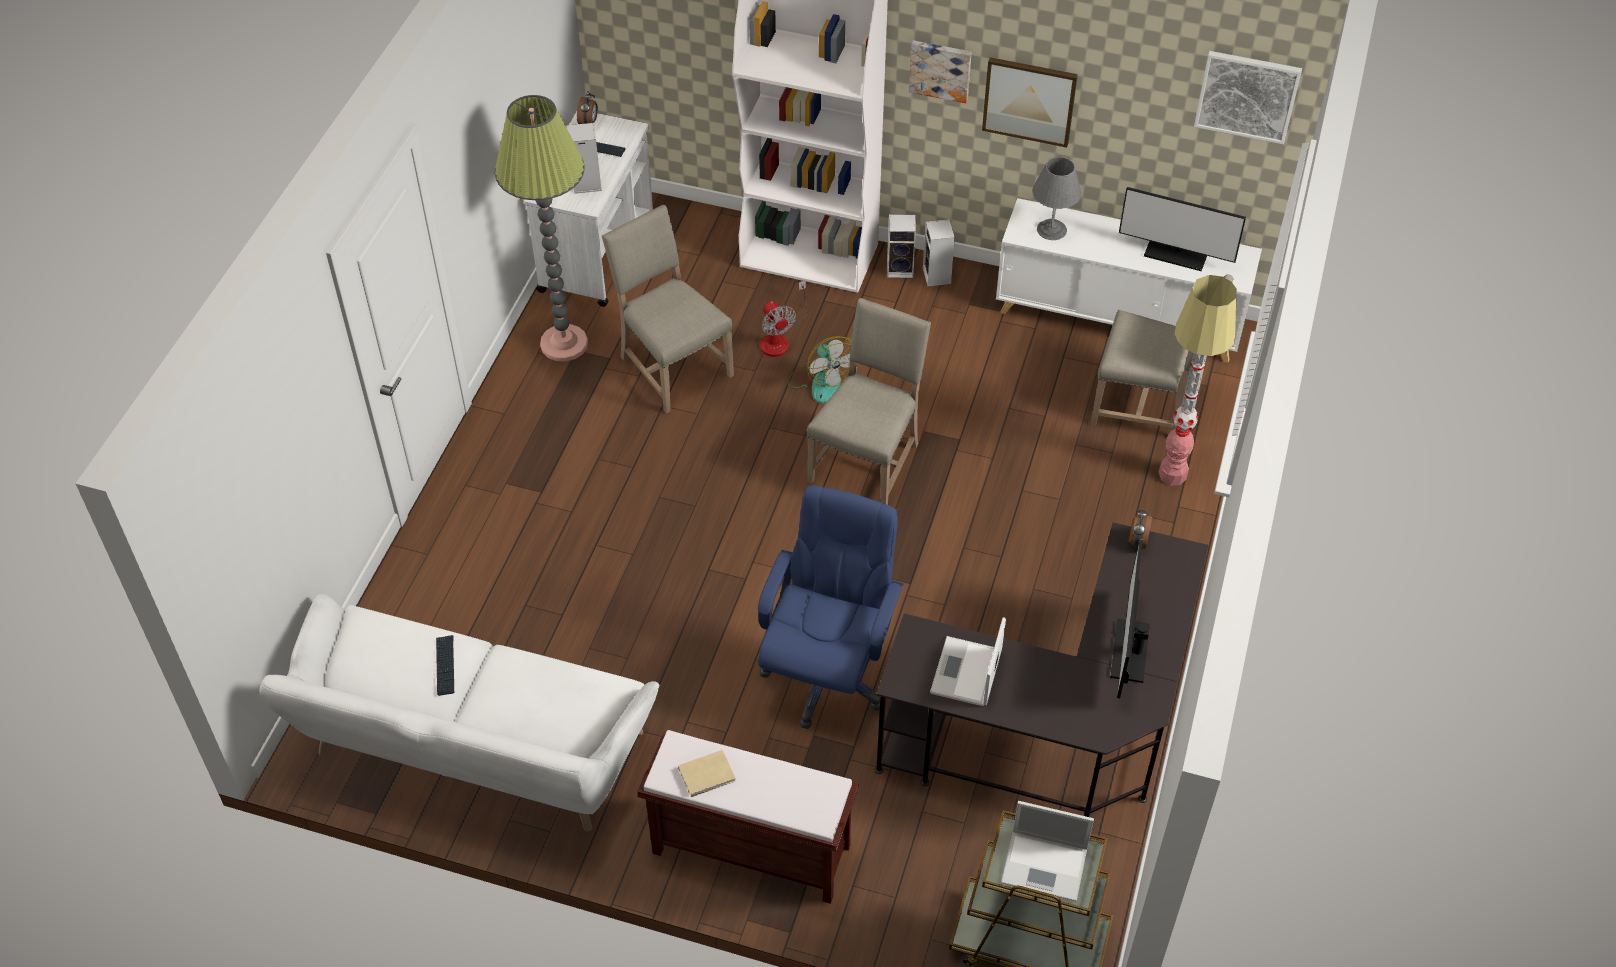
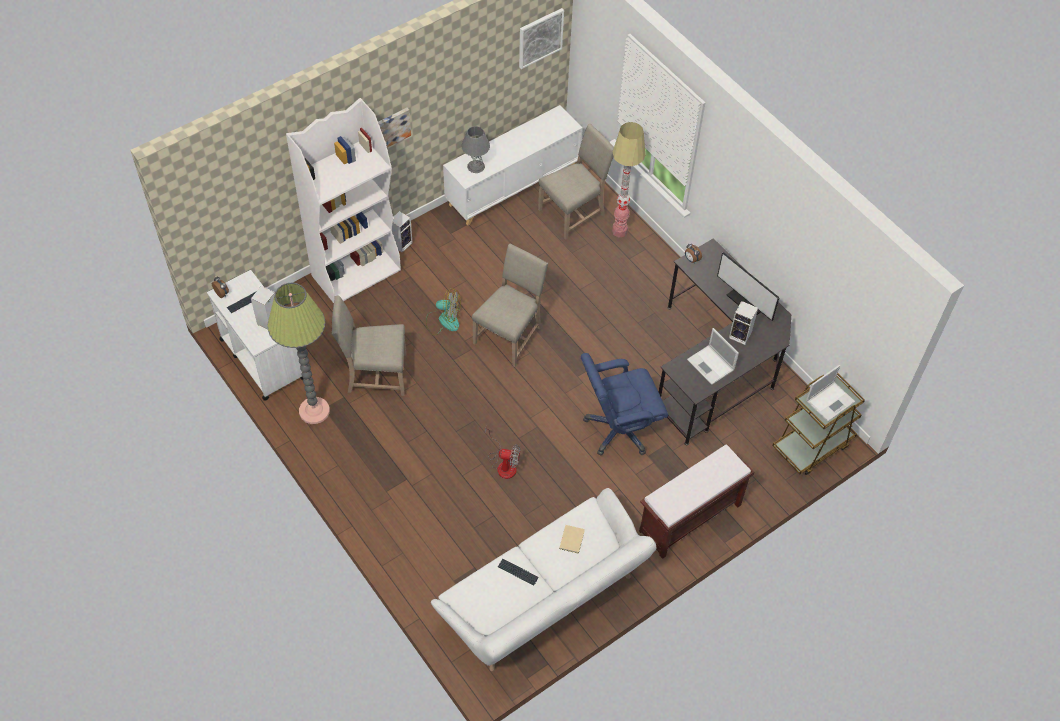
camera: 55 degrees left, 5 degrees up
beige book [678,750,736,797] -> beige book moved to [559,525,585,554]
blue office chair [758,485,903,729] -> blue office chair turned 75 degrees counterclockwise [581,353,668,456]
fan [760,280,807,357] -> fan moved to [485,425,520,479]
beige chair [807,298,931,505] -> beige chair turned 60 degrees clockwise [472,244,548,367]
speaker [923,219,955,287] -> speaker moved to [729,301,758,345]
picture [982,57,1078,148] -> none
monitor [1119,187,1246,271] -> none

